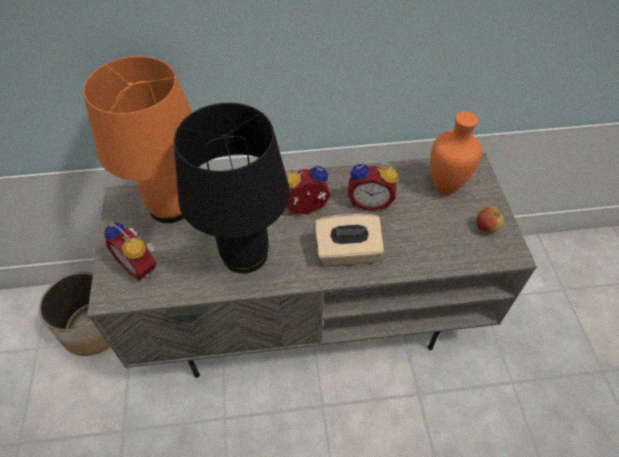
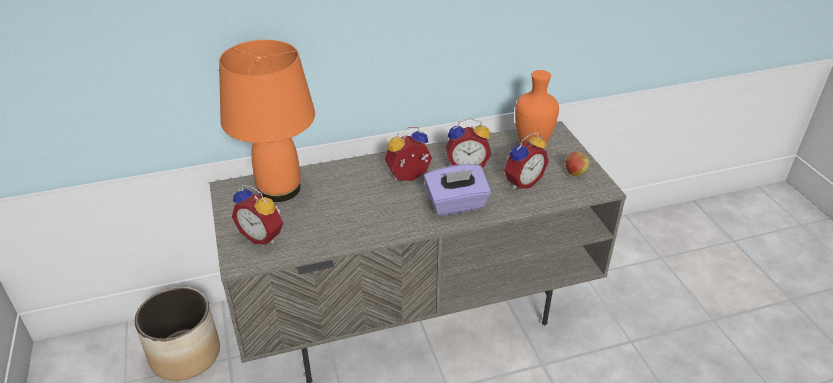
camera: 10 degrees left, 15 degrees down
black table lamp [174,103,290,273] -> none
beige tissue box [314,214,384,266] -> purple tissue box [424,164,491,216]
none -> alarm clock [504,132,549,190]

